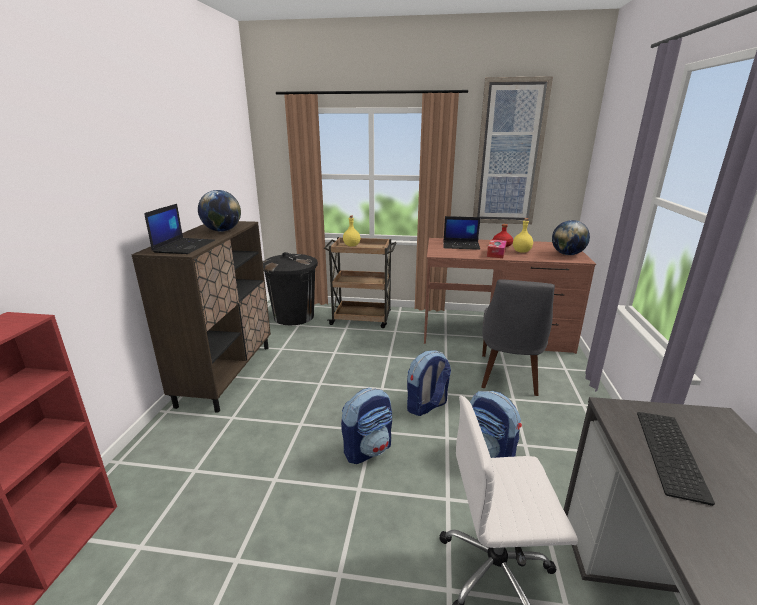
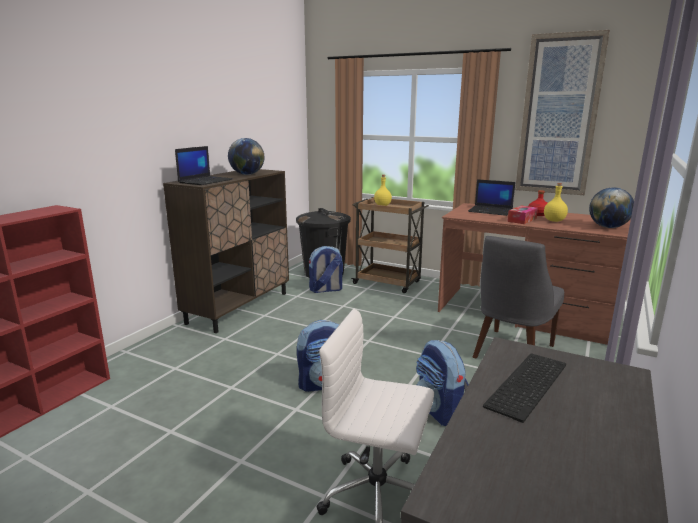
camera: 20 degrees right, 5 degrees down
backpack [407,350,451,416] -> backpack moved to [309,246,343,293]

